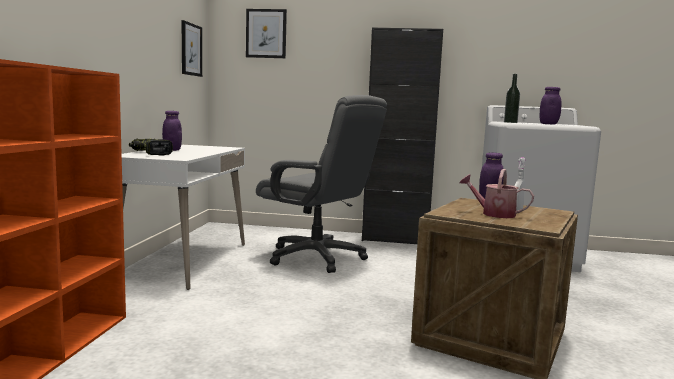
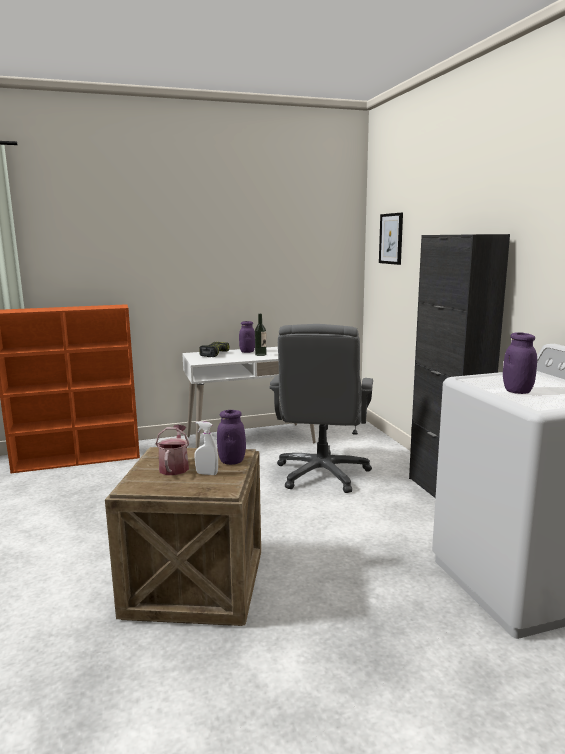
camera: 65 degrees right, 5 degrees up
picture [182,20,202,77] -> none
bottle [504,74,520,123] -> bottle moved to [255,314,266,356]

